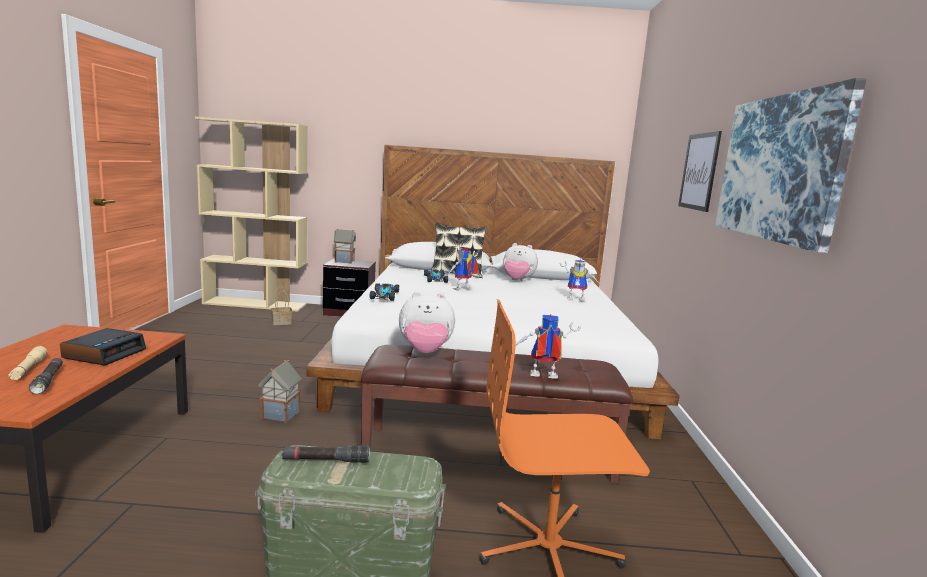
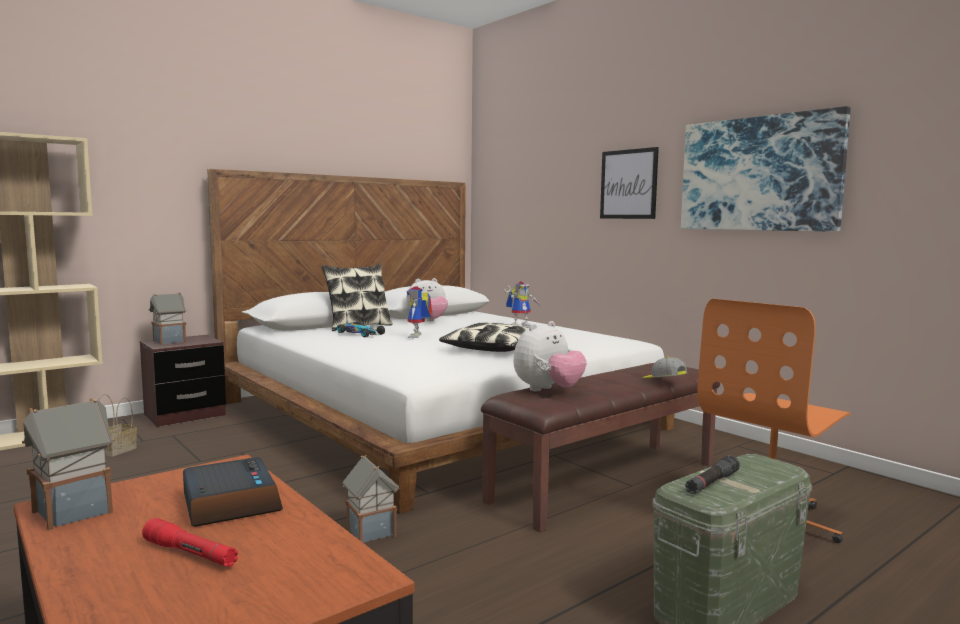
camera: 40 degrees left, 5 degrees down
beige flashlight [9,346,47,380] -> red flashlight [142,518,238,567]
black flashlight [29,358,63,394] -> none
toy car [369,283,399,301] -> none
toy robot [516,314,581,379] -> cap [643,357,687,378]
none -> toy house [22,398,115,530]
none -> pillow [439,323,529,352]

